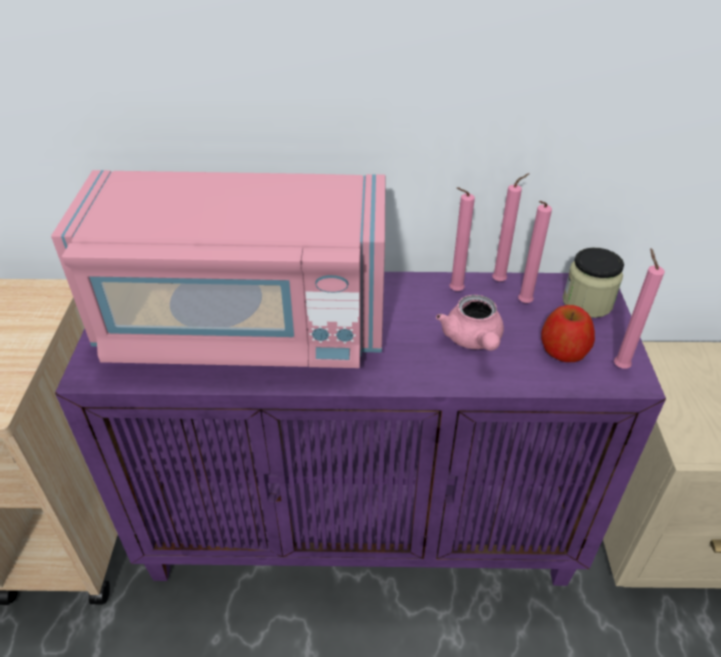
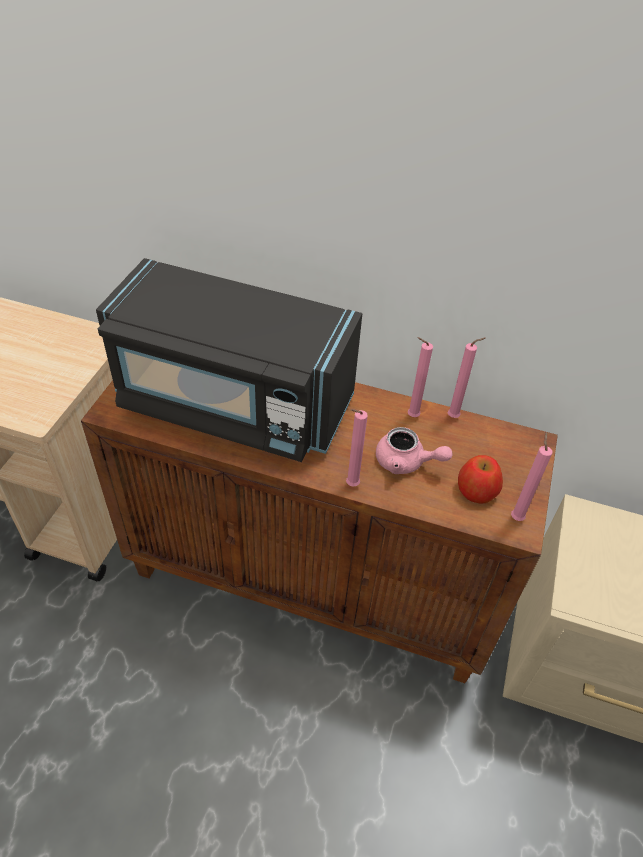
camera: 15 degrees right, 5 degrees up
pink microwave [51,170,385,368] -> black microwave [96,258,362,462]
purple cabinet [55,272,666,586] -> brown cabinet [81,380,558,683]
pink teapot [436,295,504,351] -> pink teapot turned 75 degrees counterclockwise [376,427,453,474]
pink candle [518,201,552,303] -> pink candle moved to [346,409,368,486]
jar [563,248,624,318] -> none

